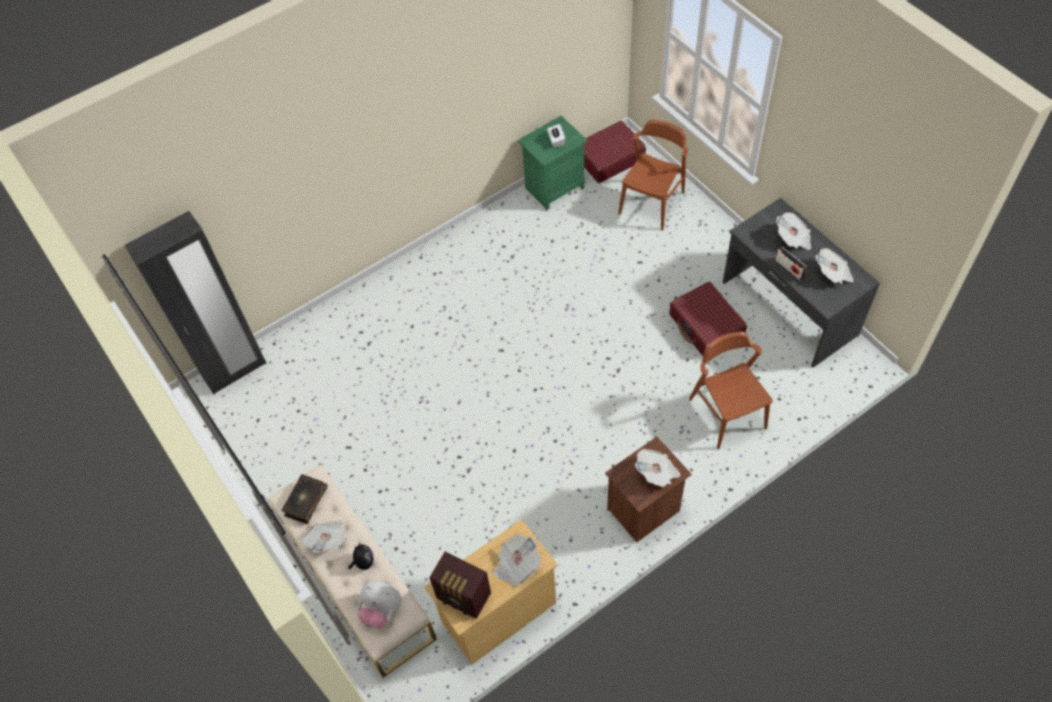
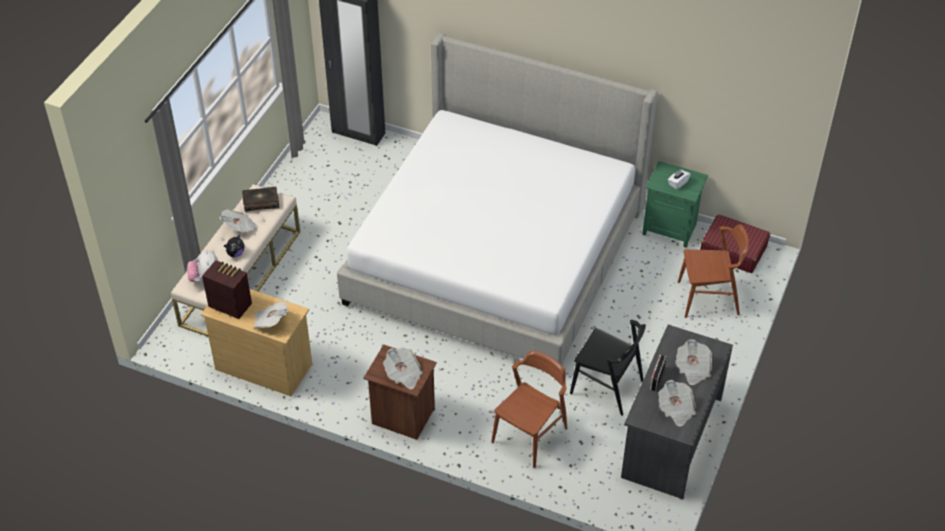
camera: 55 degrees right, 10 degrees down
radio [429,552,491,619] -> radio turned 120 degrees clockwise [202,260,252,319]
red suitcase [670,282,747,356] -> black chair [570,320,646,416]
none -> bed [337,32,658,366]

